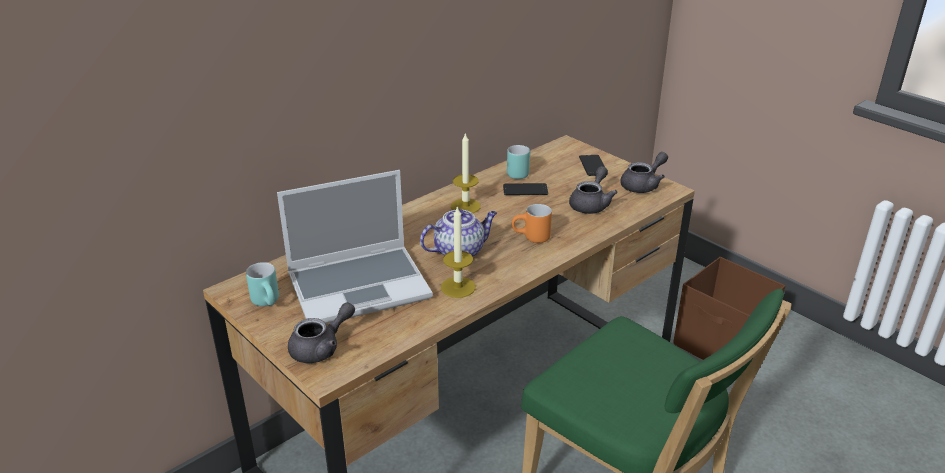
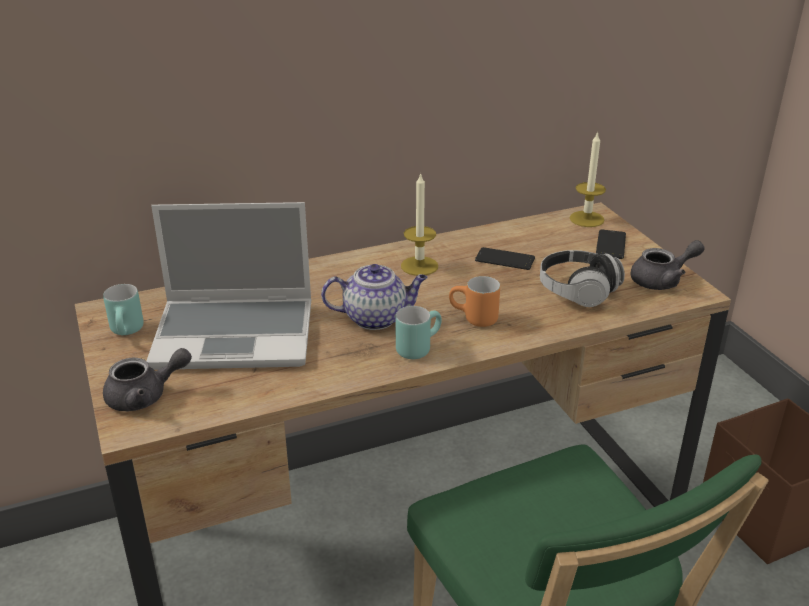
camera: 20 degrees right, 0 degrees up
candle [441,205,476,298] -> candle moved to [570,131,606,227]
turquoise mug [507,145,530,179] -> turquoise mug moved to [396,306,442,359]
grey teapot [569,166,617,214] -> headphones [540,250,625,307]

